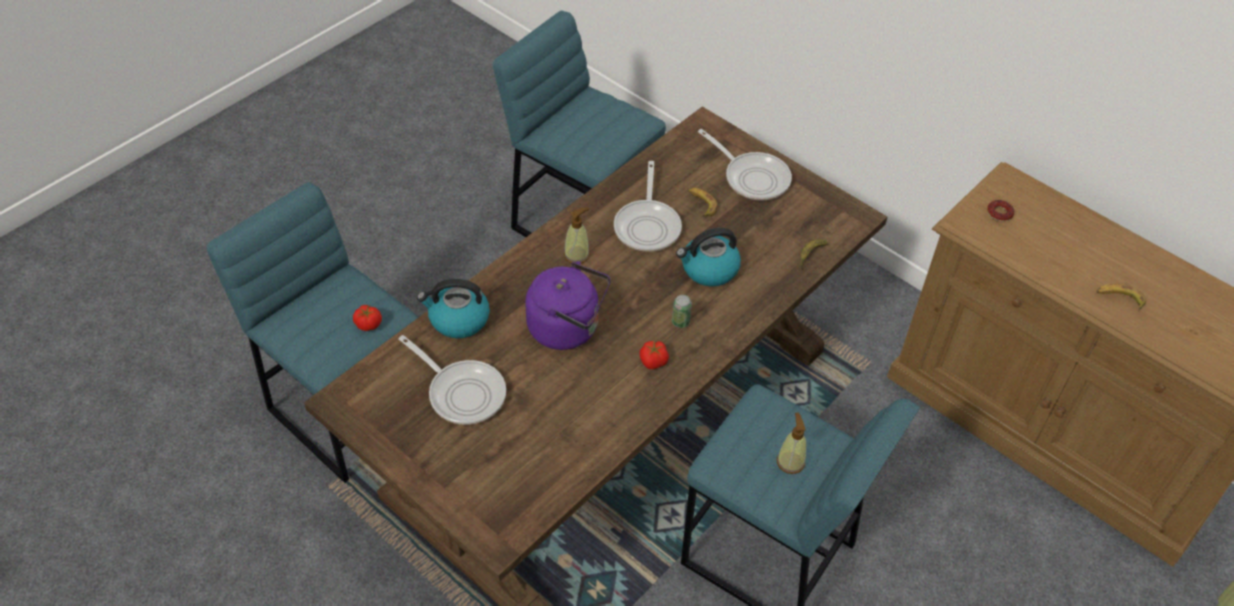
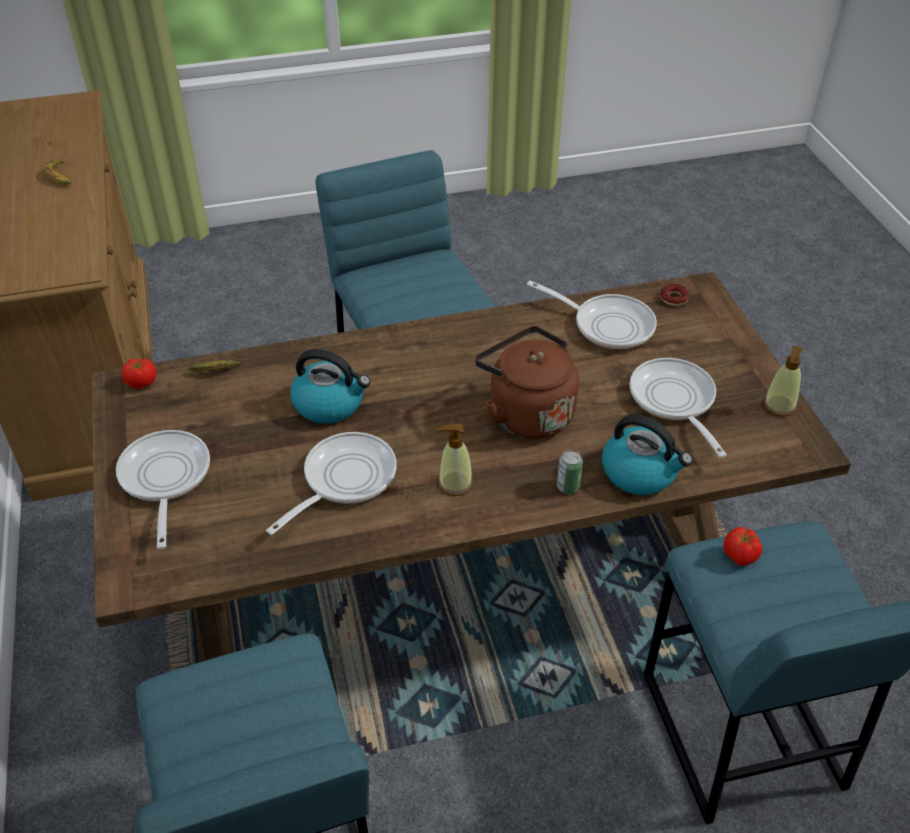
camera: 145 degrees left, 5 degrees down
purple kettle [525,261,611,350] -> brown kettle [475,326,579,439]
tomato [640,341,669,369] -> tomato moved to [122,358,157,389]
can [672,295,692,328] -> can moved to [557,450,583,494]
banana [688,188,718,217] -> none
soap dispenser [777,413,806,474] -> soap dispenser moved to [764,346,803,416]
donut [987,200,1014,222] -> donut moved to [660,284,690,306]
none -> frying pan [527,281,657,349]

